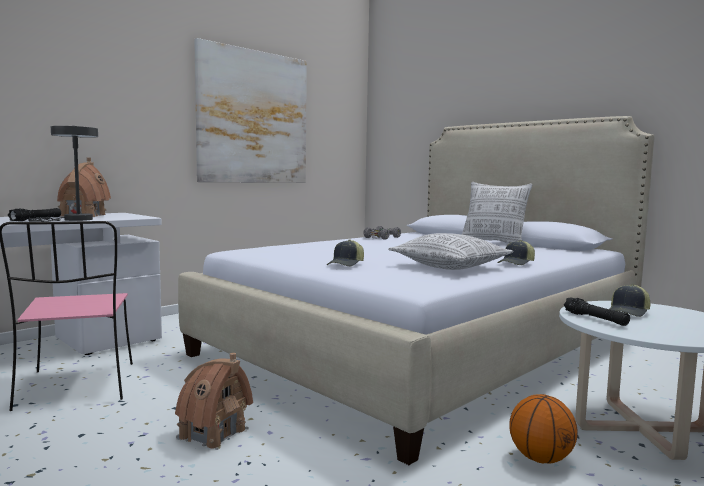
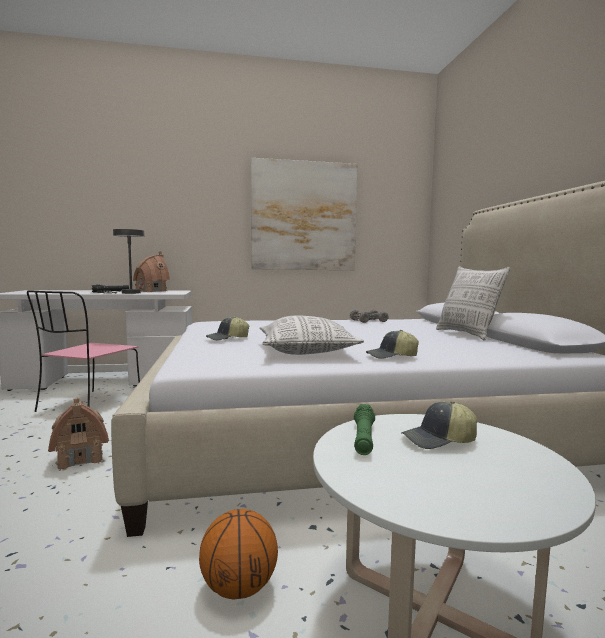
camera: 35 degrees right, 0 degrees up
black flashlight [564,297,630,326] -> green flashlight [354,404,375,455]

